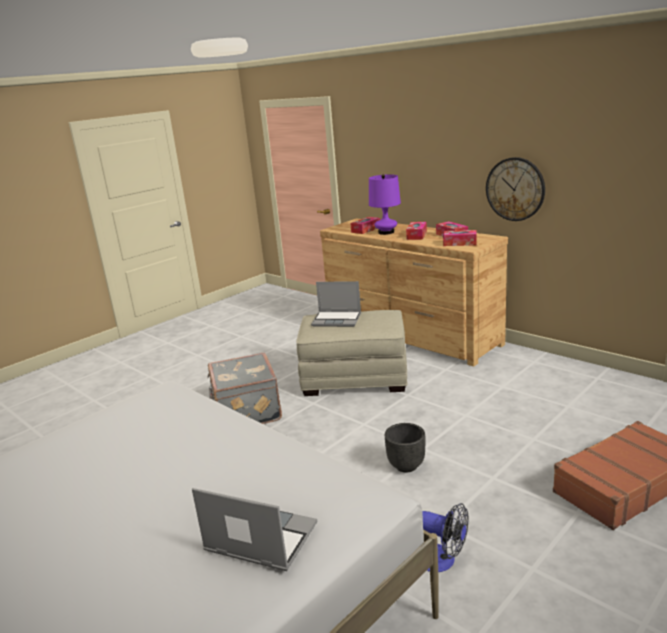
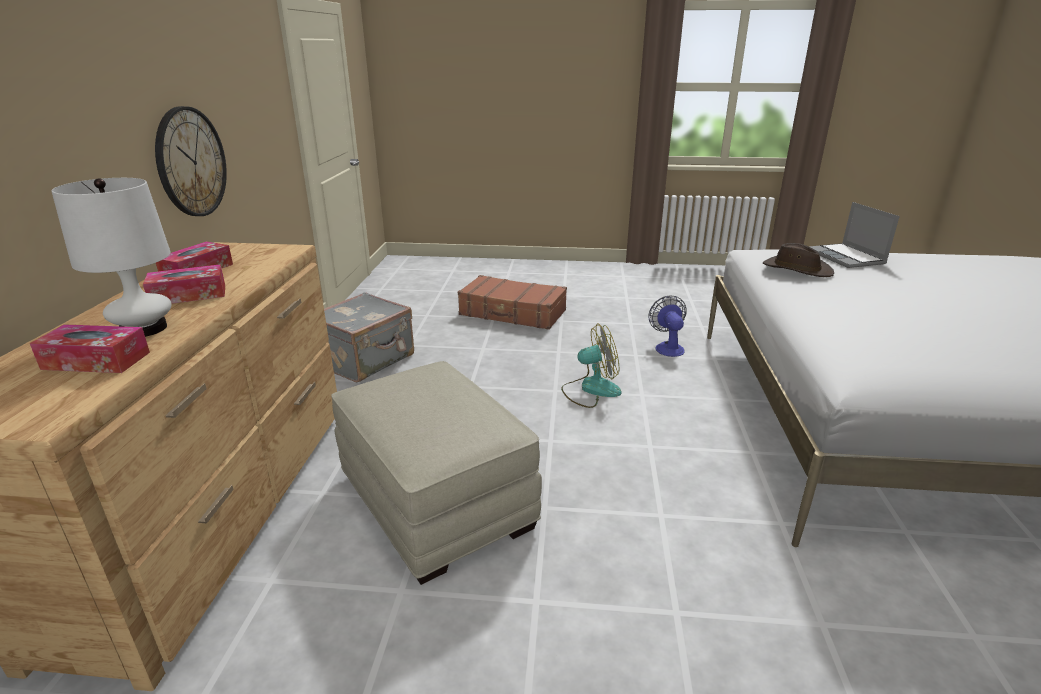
camera: 130 degrees left, 5 degrees up
grey suitcase [207,353,282,424] -> grey suitcase moved to [324,292,414,383]
laptop [311,281,361,327] -> none
purple table lamp [369,174,401,235] -> white table lamp [51,178,171,337]
black planter [385,423,425,472] -> fan [561,324,622,408]
tissue box [443,230,477,246] -> none
none -> brown hat [763,243,834,277]

